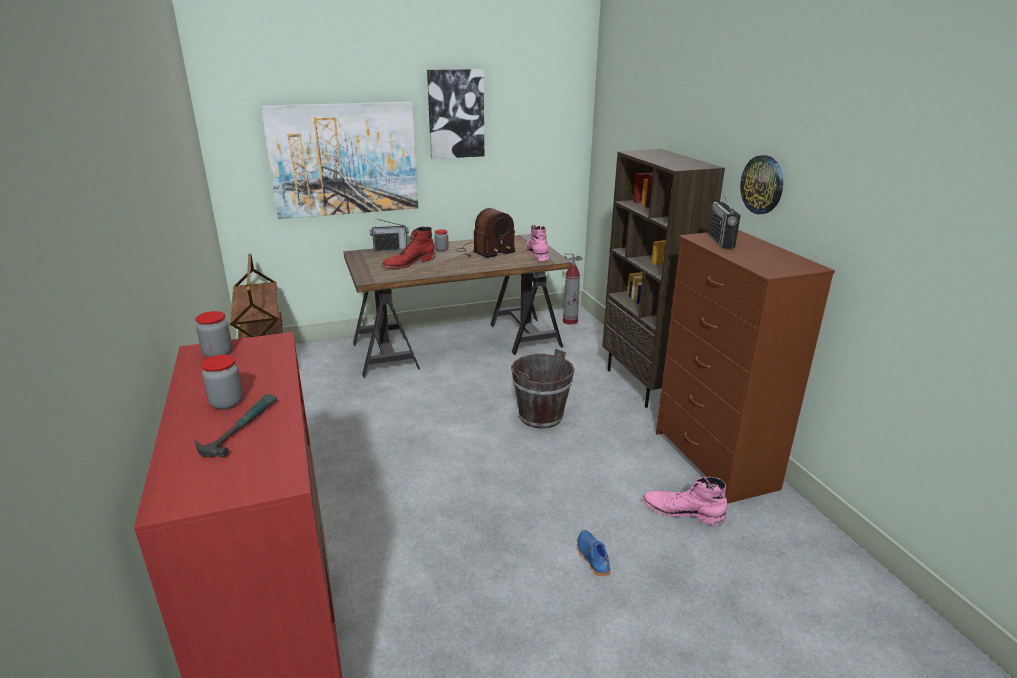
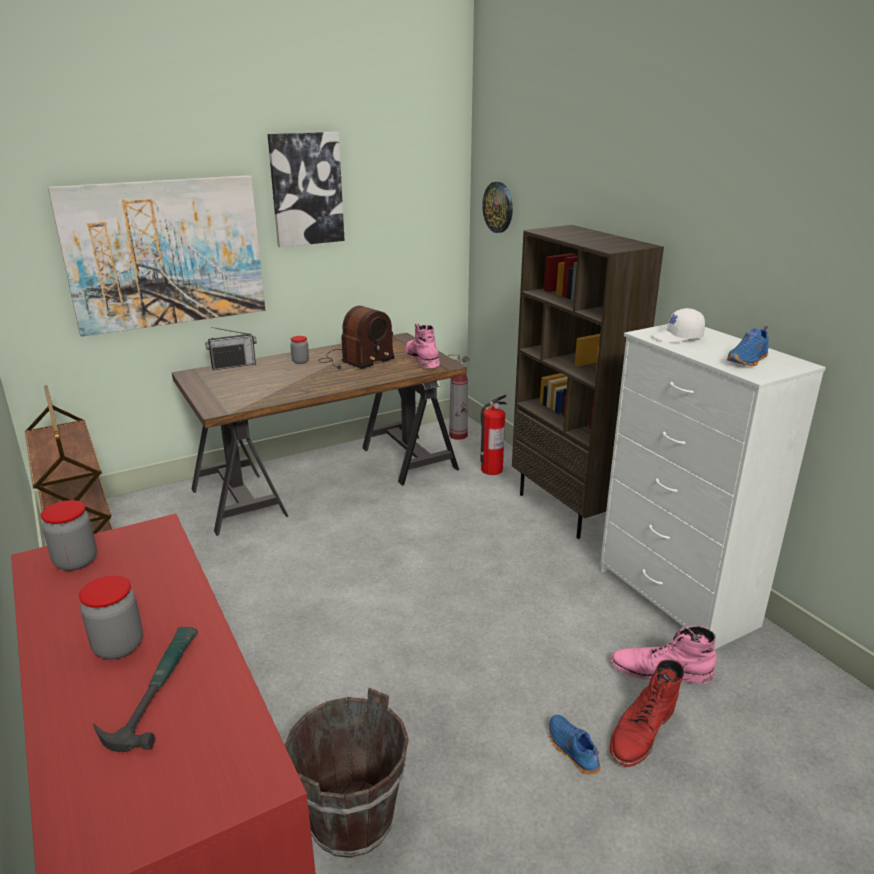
camera: 10 degrees left, 0 degrees up
red boot [382,227,435,269] -> red boot moved to [609,659,684,767]
brown bucket [511,349,575,429] -> brown bucket moved to [285,688,409,858]
brown dresser [656,230,835,504] -> white dresser [599,324,826,650]
radio [708,189,741,249] -> white cap [651,308,705,343]
wall clock [740,155,783,214] -> wall clock moved to [482,182,513,233]
none -> fire extinguisher [481,395,507,475]
none -> blue shoe [727,326,769,366]

